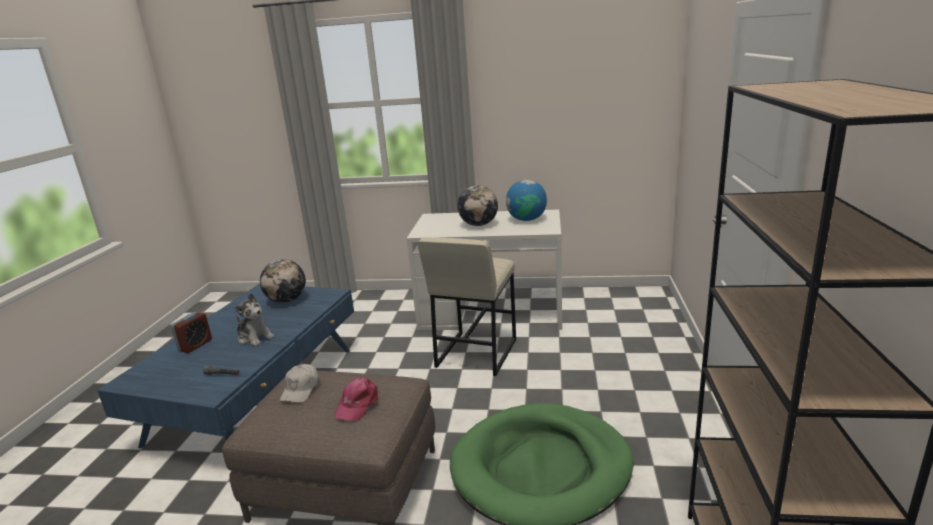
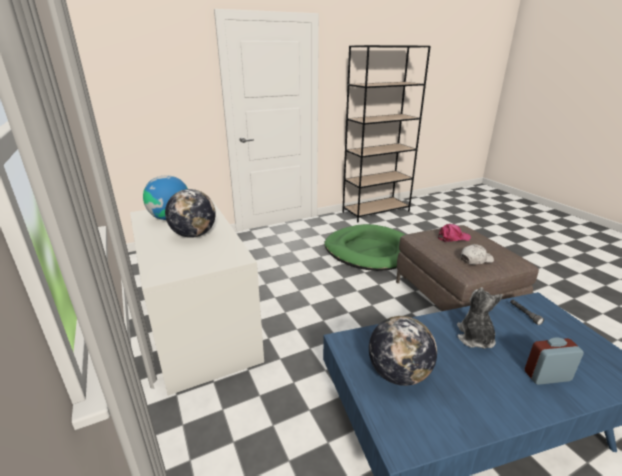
camera: 125 degrees left, 5 degrees up
beige chair [418,237,516,376] -> none

